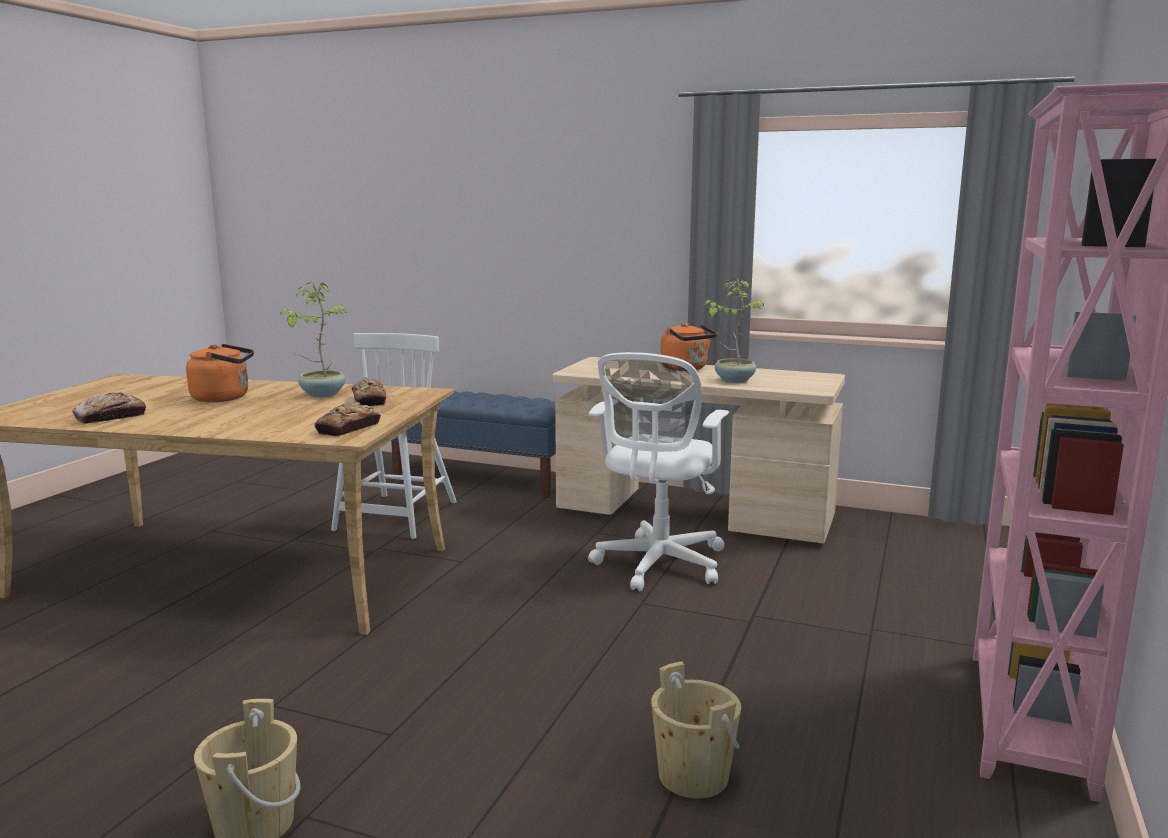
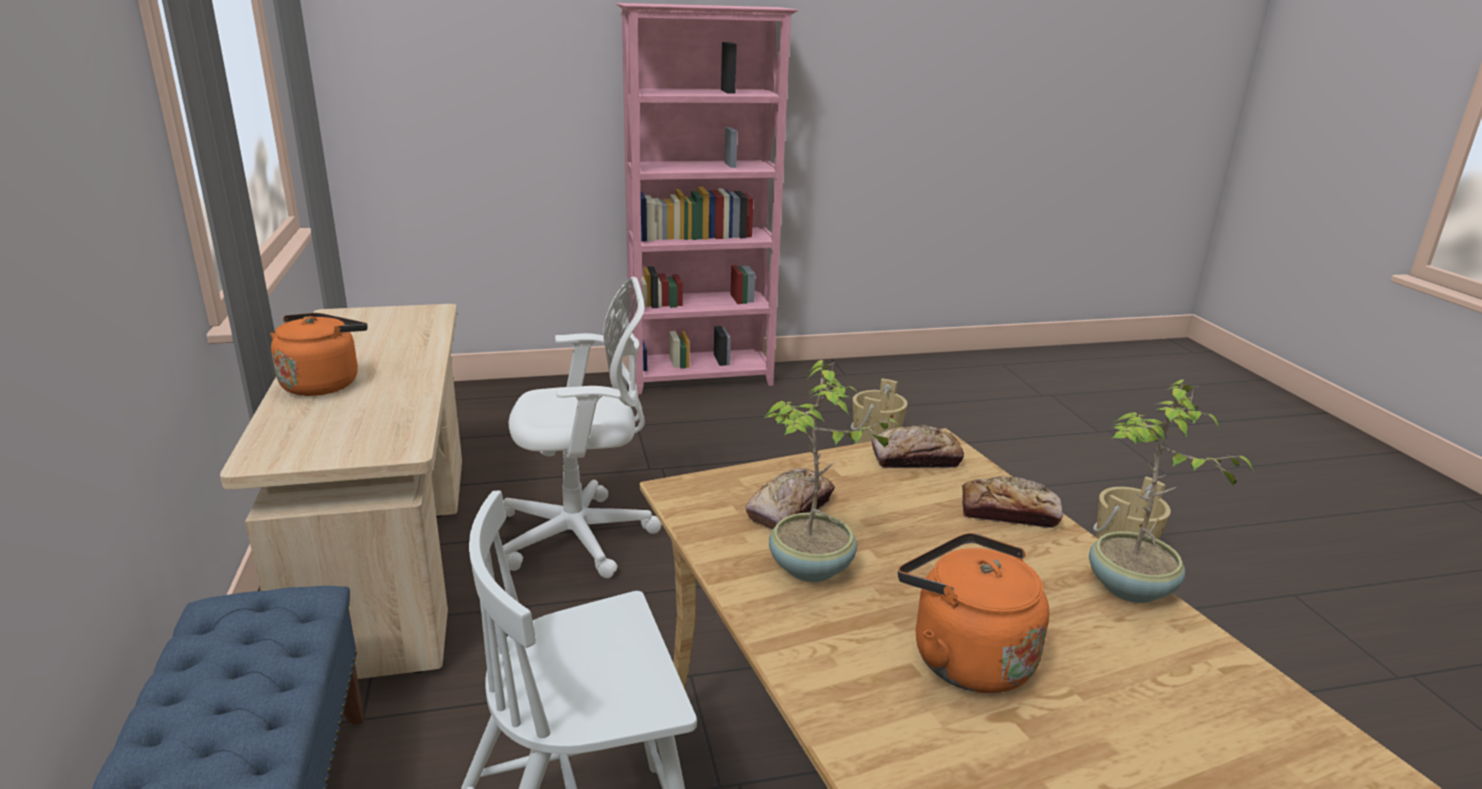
camera: 125 degrees left, 10 degrees up
bread [72,392,146,424] -> bread moved to [962,476,1063,528]
potted plant [704,278,764,383] -> potted plant moved to [1089,380,1255,603]

